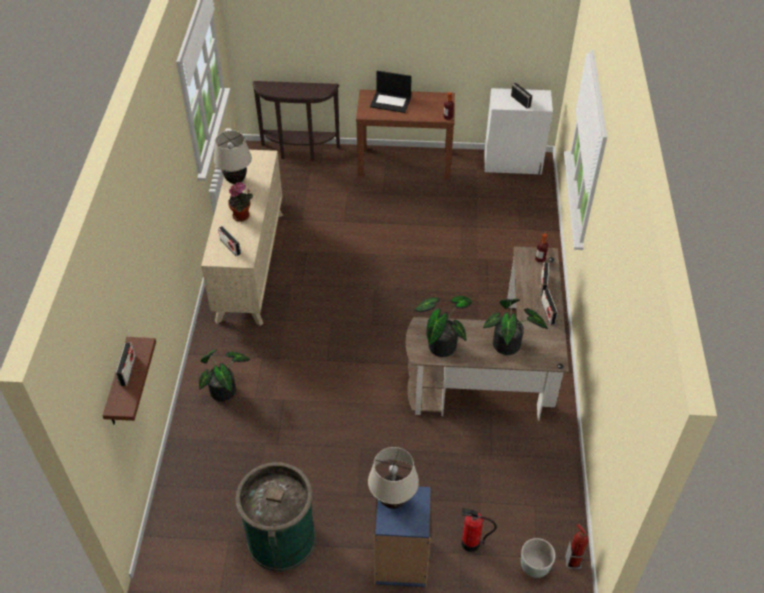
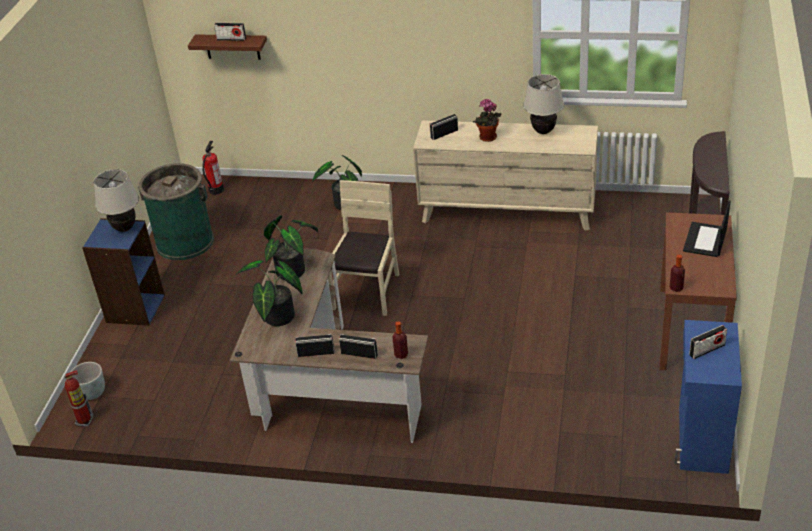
camera: 100 degrees right, 10 degrees down
fire extinguisher [461,508,497,552] -> fire extinguisher moved to [202,141,224,195]
white cabinet [484,88,553,175] -> blue cabinet [674,320,742,474]
none -> beige chair [328,180,399,316]

